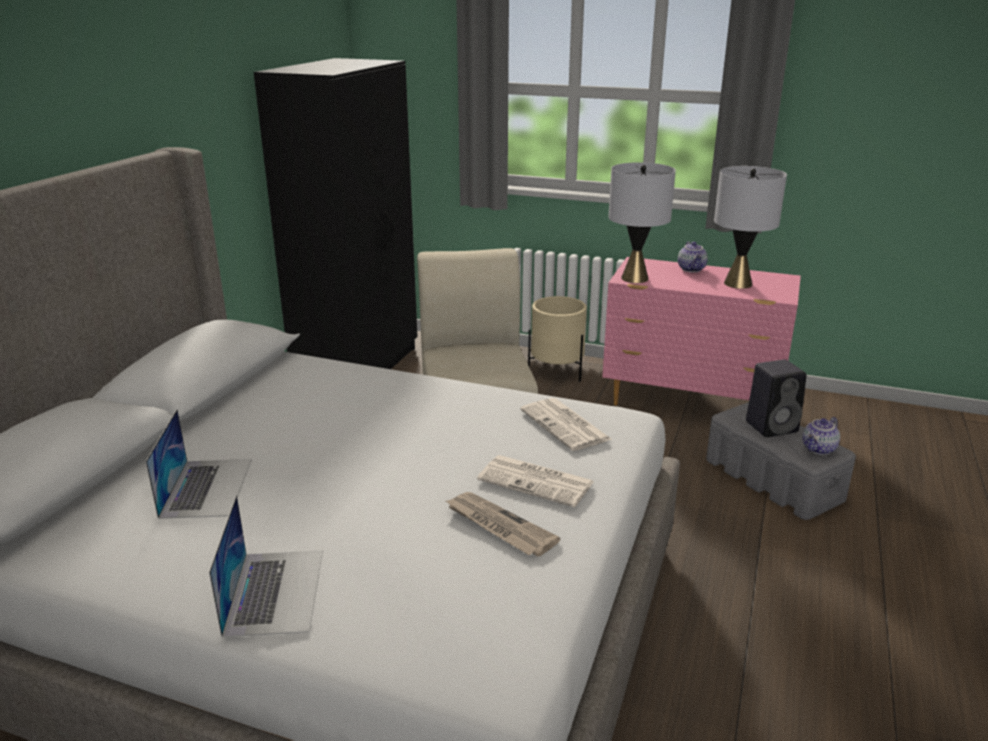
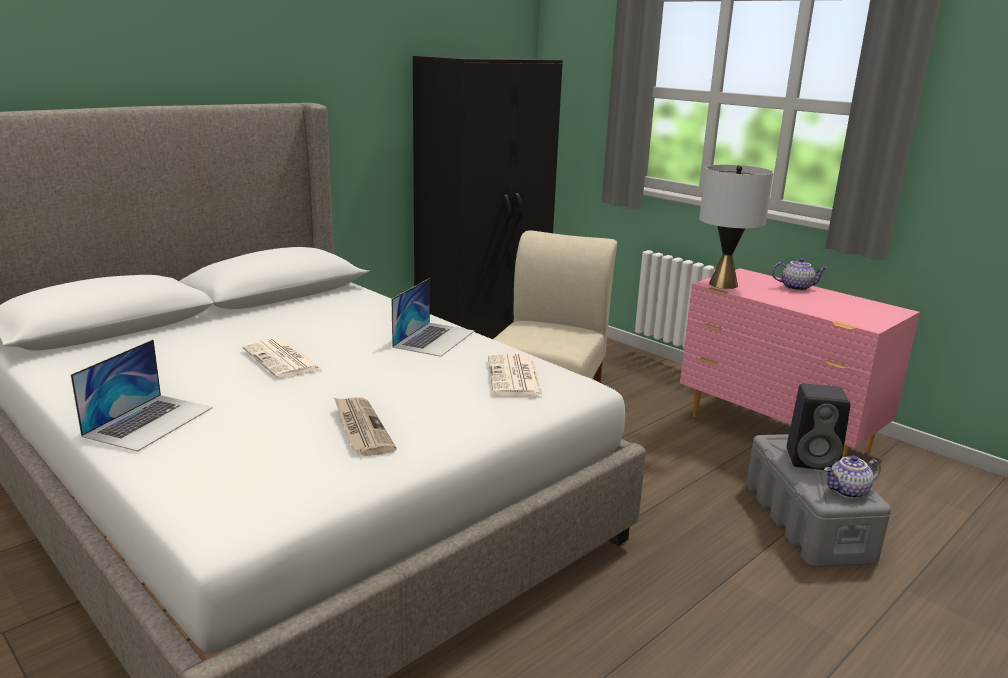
camera: 25 degrees right, 5 degrees down
laptop [145,409,252,519] -> laptop moved to [391,278,475,357]
newspaper [477,455,594,507] -> newspaper moved to [242,338,323,378]
beige planter [528,296,587,382] -> none
teapot [678,242,708,272] -> teapot turned 105 degrees counterclockwise [772,258,827,291]
grey table lamp [714,166,787,289] -> none

